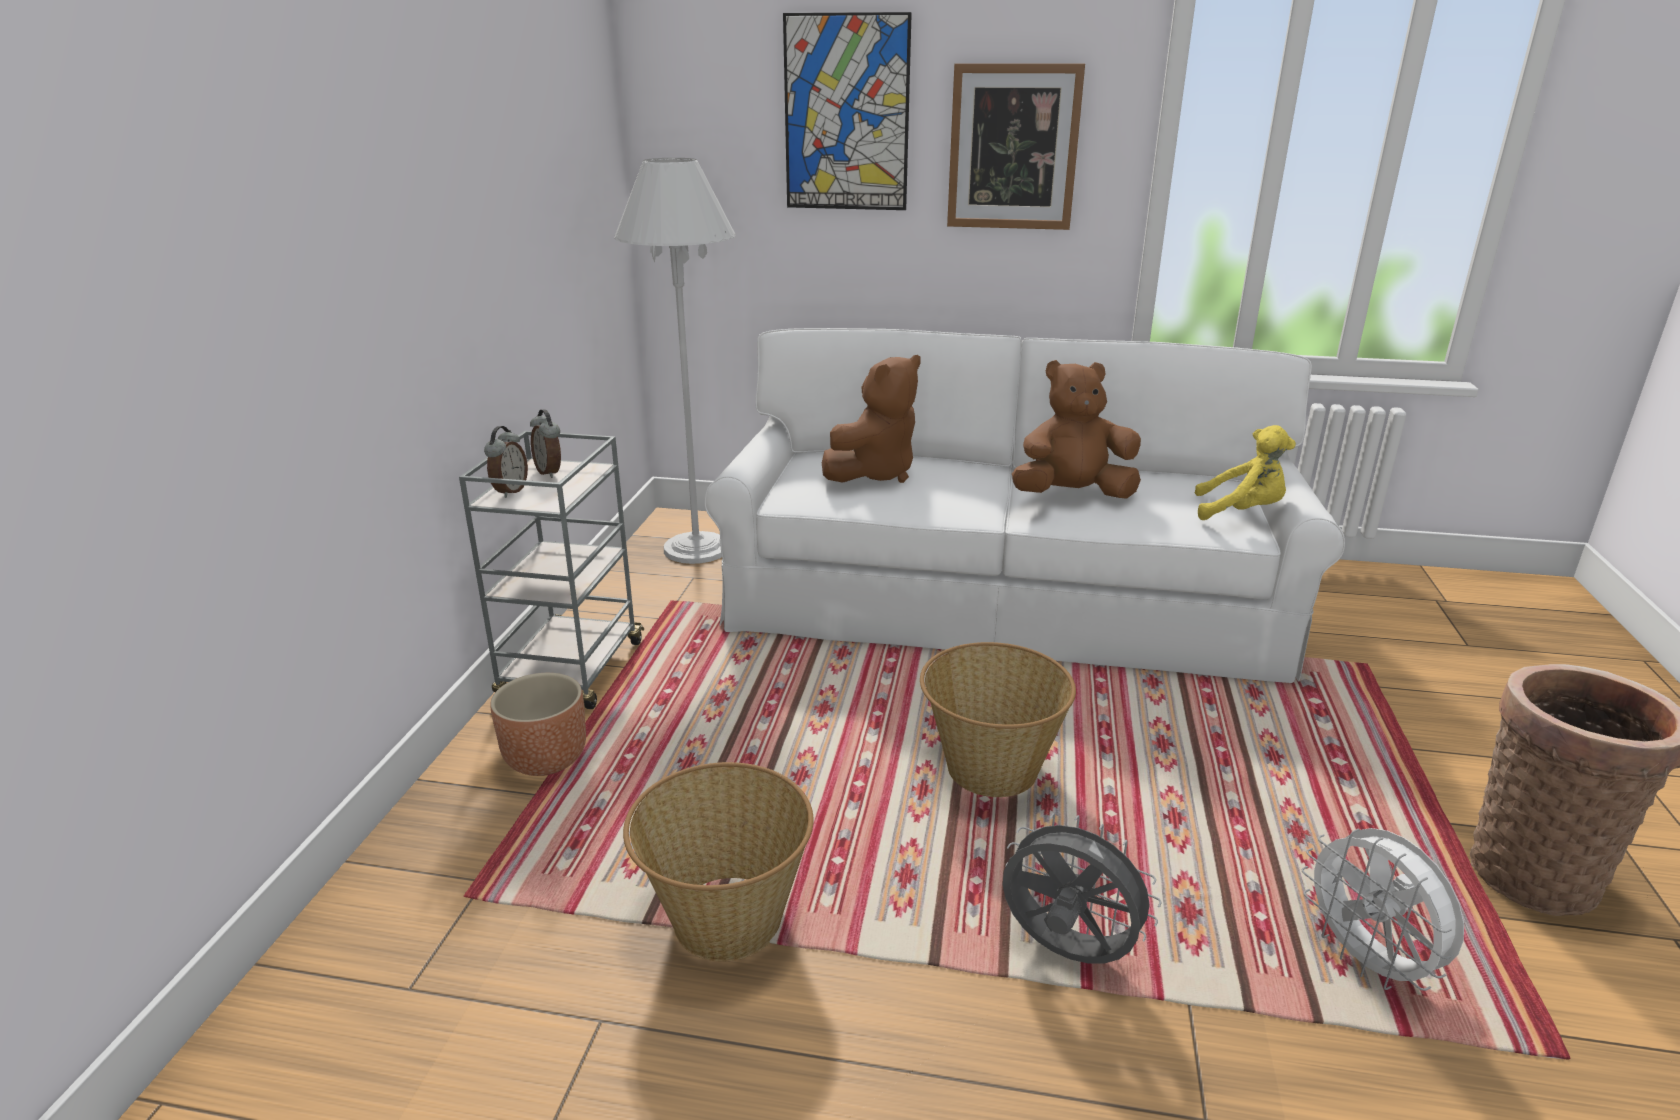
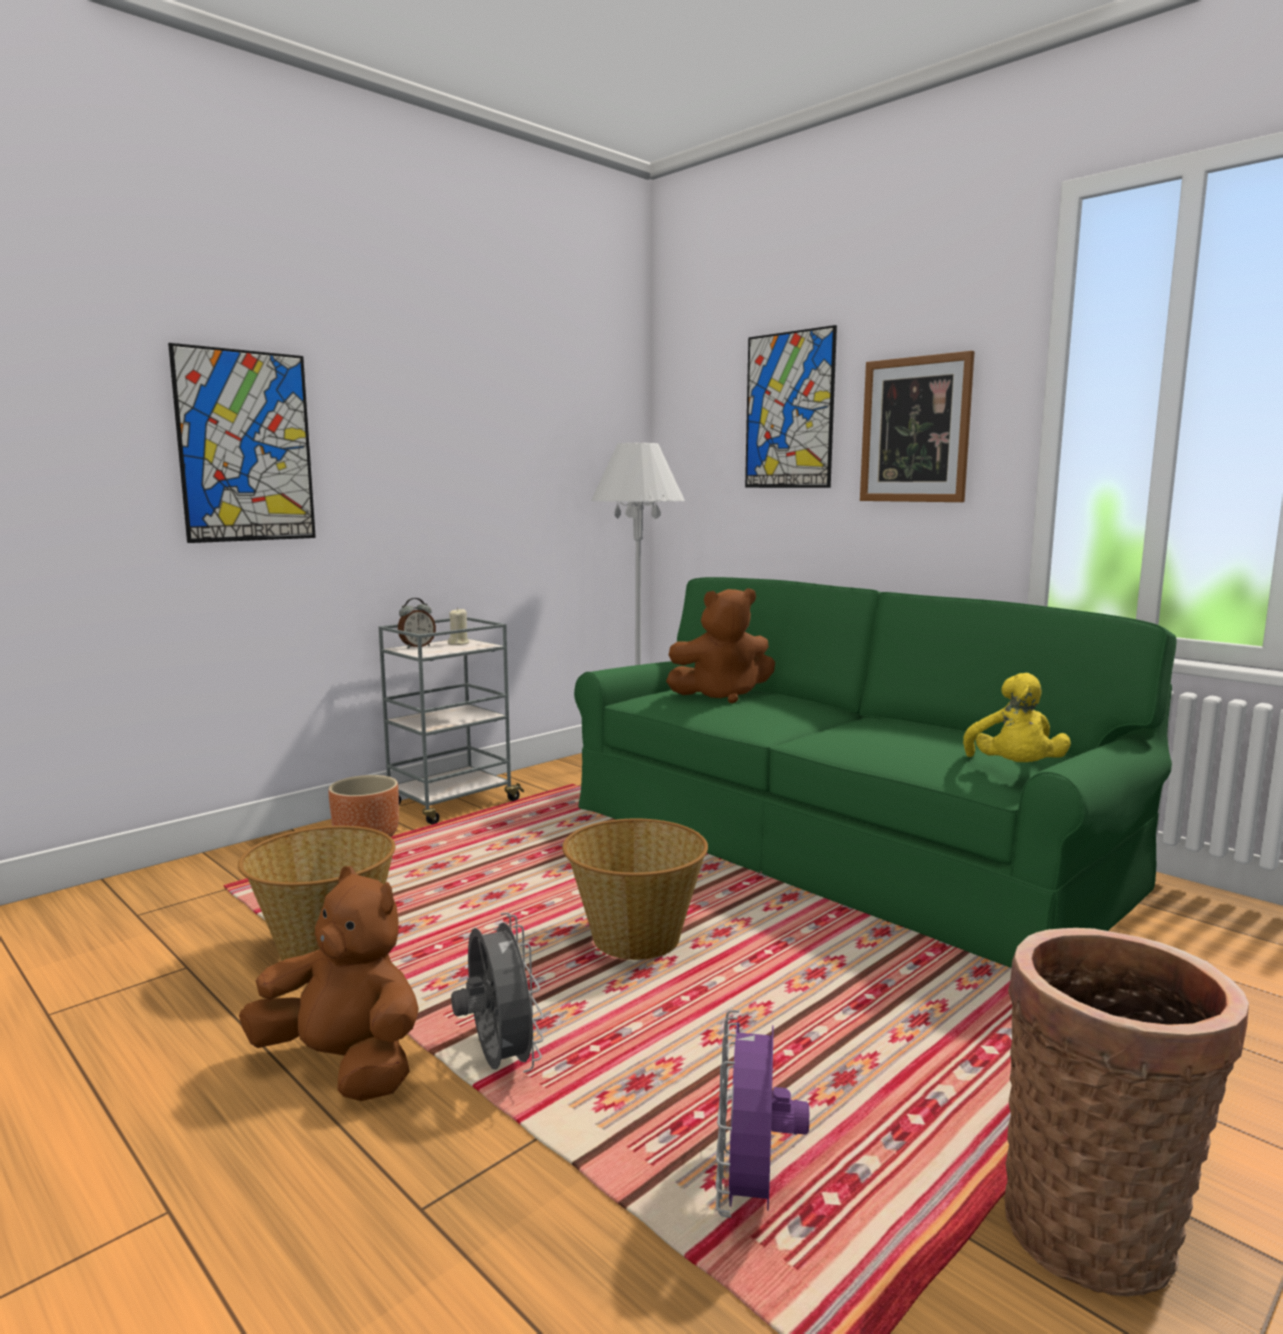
camera: 35 degrees right, 15 degrees down
alarm clock [530,409,561,478] -> beige candle [448,608,469,645]
white sofa [705,328,1345,683] -> green sofa [574,577,1177,968]
brown plush toy [1012,360,1141,499] -> brown plush toy moved to [239,866,419,1101]
yellow plush toy [1195,425,1296,520] -> yellow plush toy turned 45 degrees clockwise [963,673,1071,762]
white fan [1302,828,1464,991] -> purple fan [715,1010,809,1218]
none -> picture [168,343,316,543]

